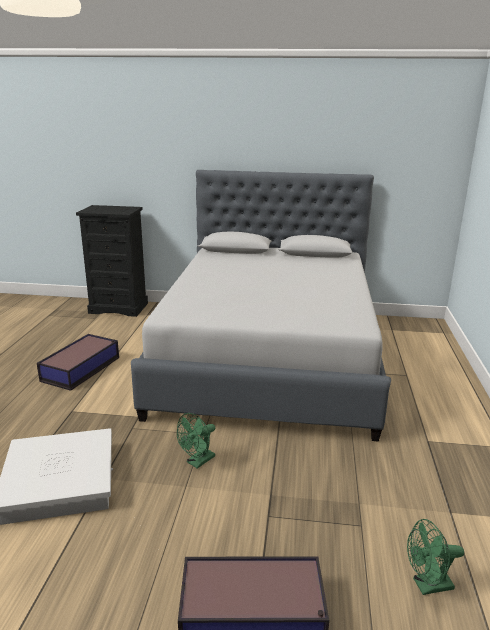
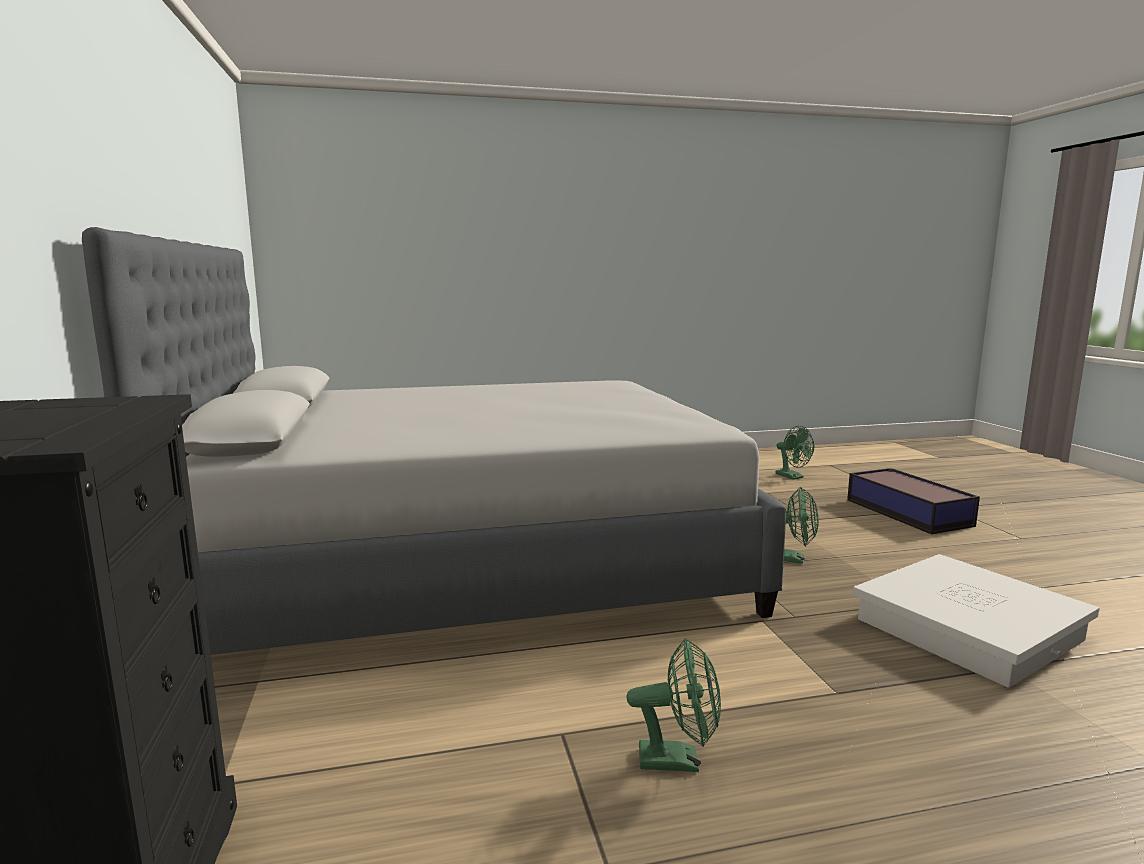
camera: 110 degrees left, 10 degrees down
storage box [37,334,119,391] -> green fan [627,638,721,772]

